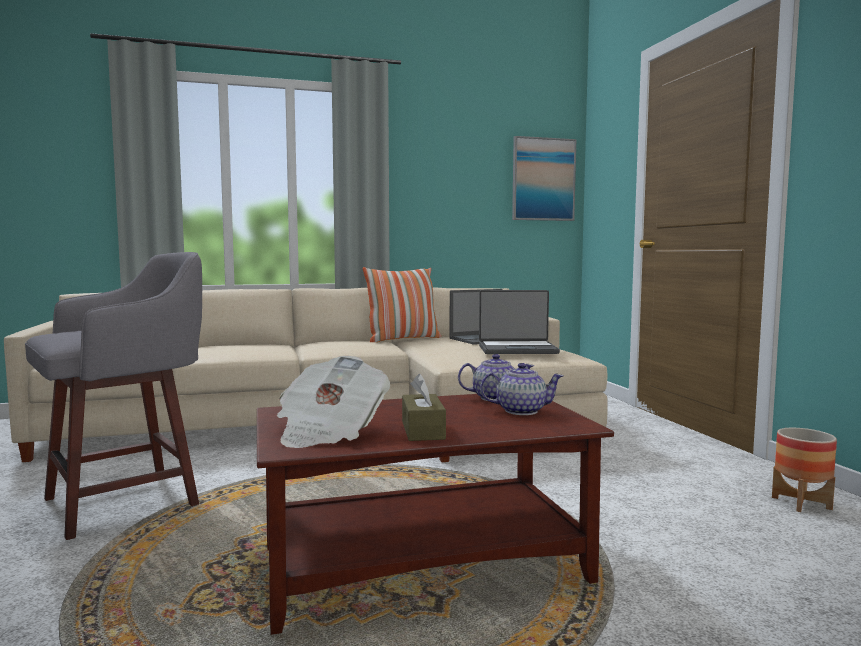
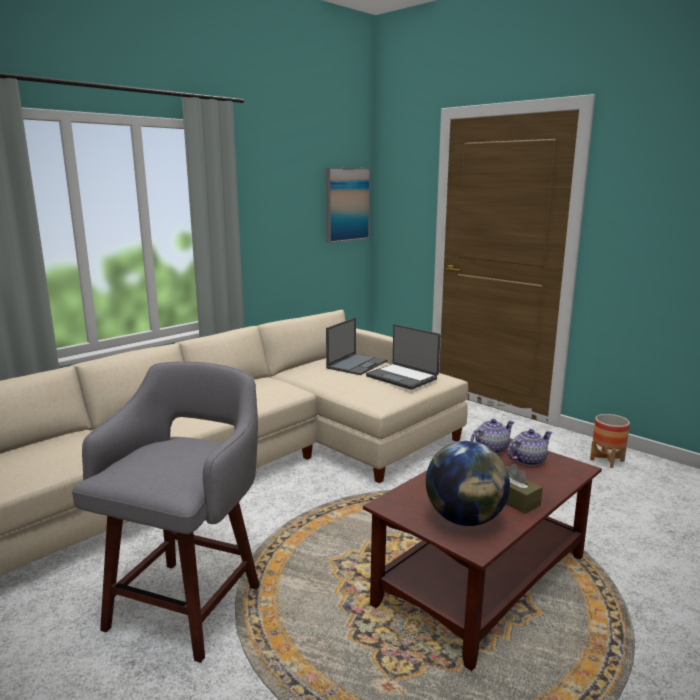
camera: 30 degrees left, 10 degrees up
newspaper [277,356,390,448] -> globe [426,441,510,526]
pillow [363,267,441,342] -> none
laptop [479,290,560,354] -> laptop turned 75 degrees clockwise [366,324,440,390]

